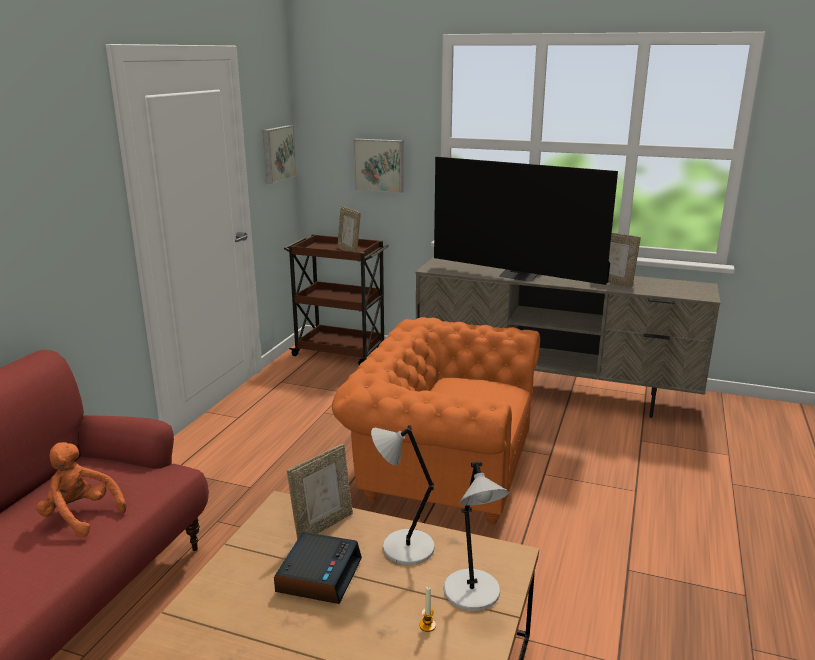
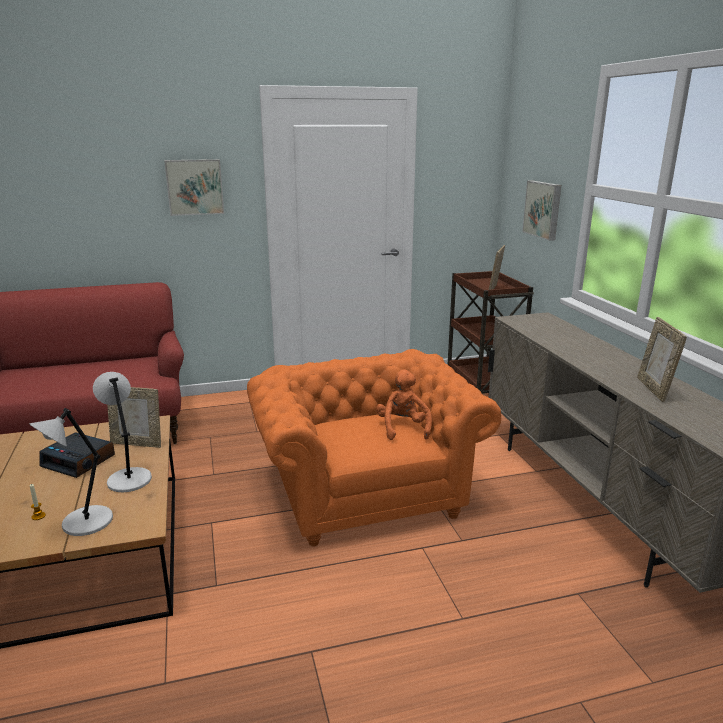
camera: 55 degrees right, 0 degrees up
orange plush toy [36,442,127,537] -> orange plush toy moved to [376,370,432,440]
picture [262,125,297,184] -> picture moved to [164,159,224,216]
alarm clock [274,532,362,604] -> alarm clock turned 45 degrees clockwise [40,433,115,478]
television [434,157,618,285] -> none

